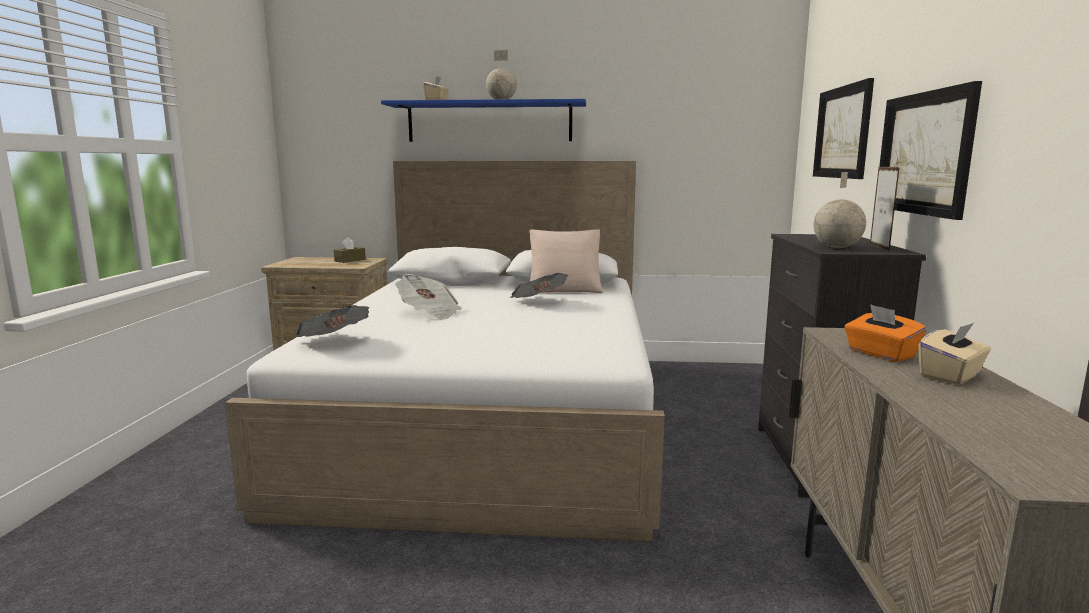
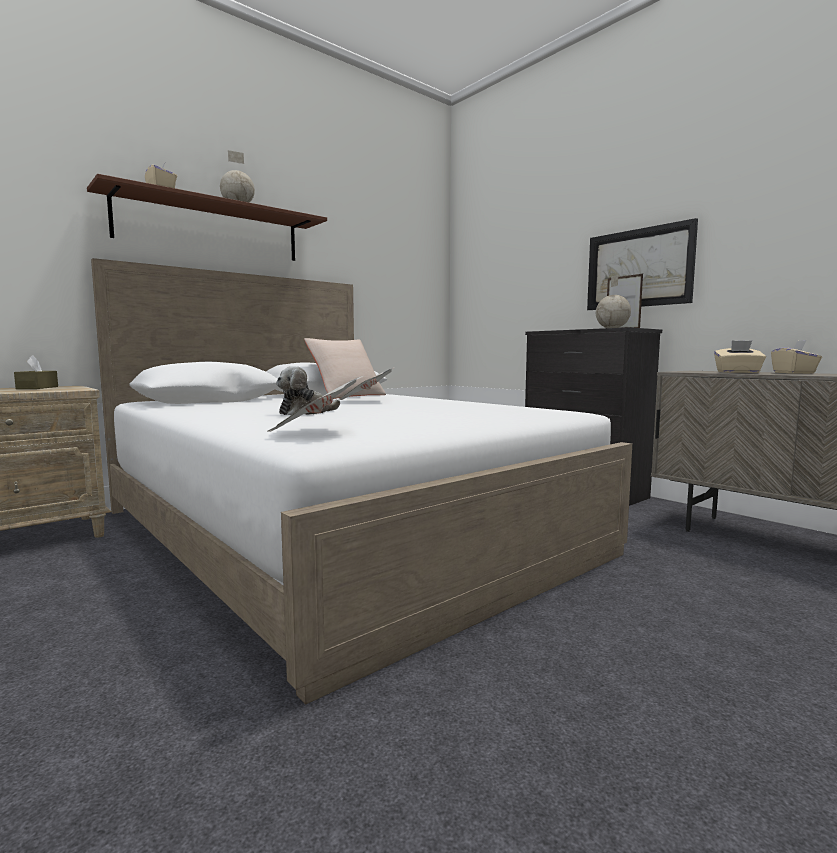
camera: 45 degrees left, 5 degrees down
blue shelf [381,99,586,142] -> brown shelf [87,174,327,261]
newspaper [396,274,462,320] -> plush toy [276,366,340,415]
picture [813,78,874,179] -> none
orange tissue box [844,304,927,362] -> beige tissue box [714,341,766,373]

